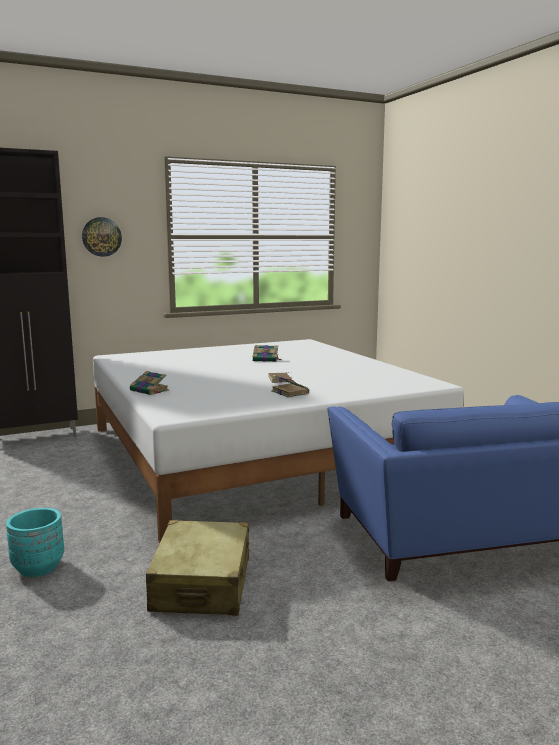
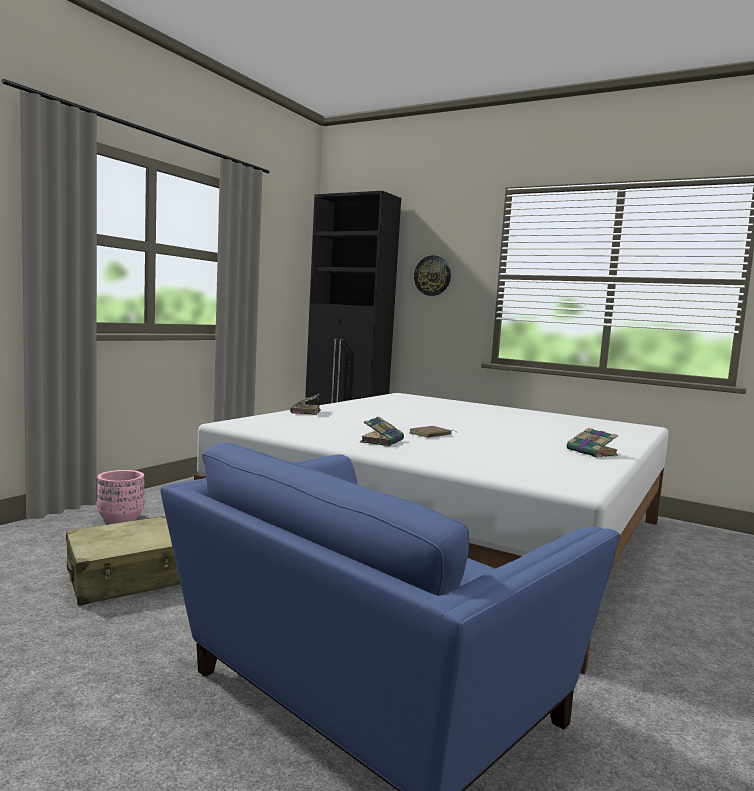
camera: 55 degrees right, 5 degrees down
turquoise planter [6,508,64,577] -> pink planter [97,470,144,524]
book [253,345,281,362] -> book moved to [567,428,618,458]

